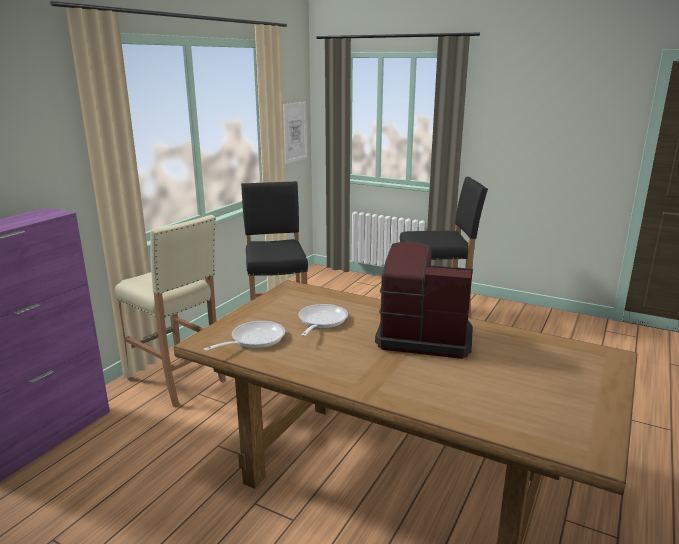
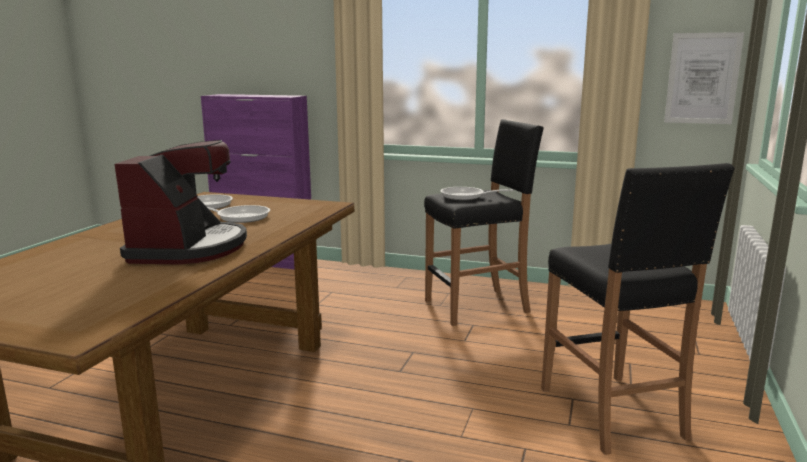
camera: 80 degrees right, 5 degrees down
beige stool [115,215,226,408] -> none
none -> frying pan [440,187,513,200]

